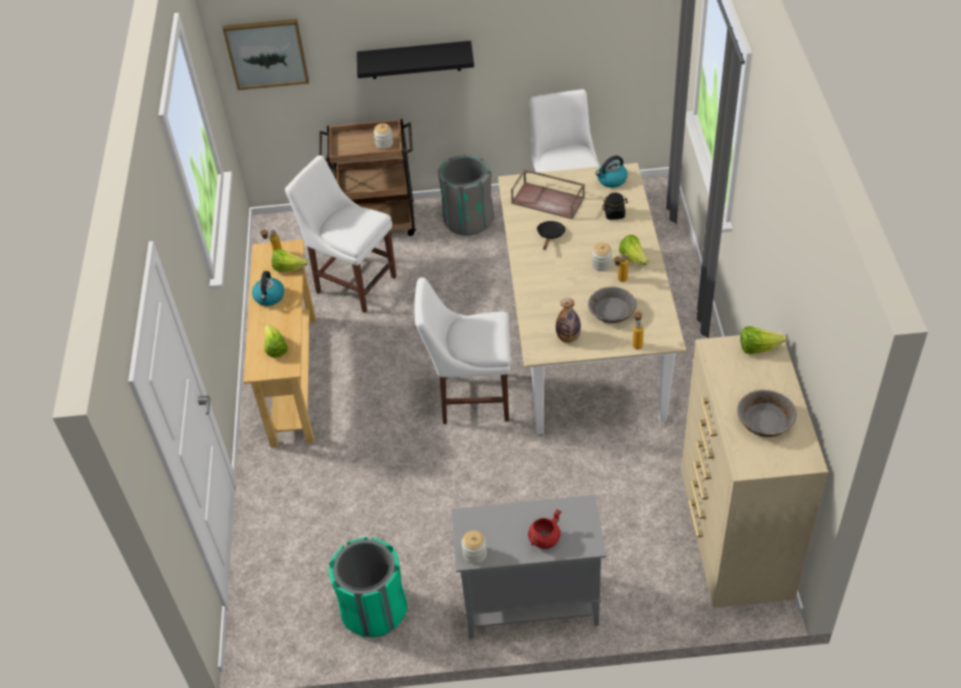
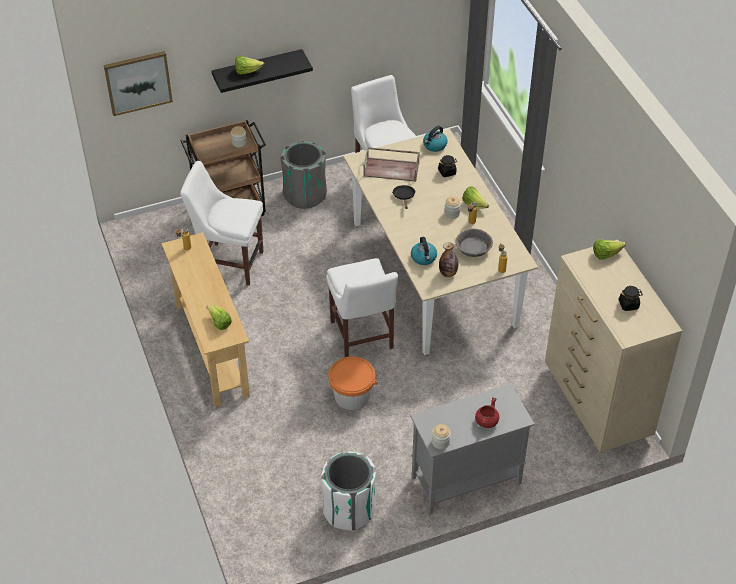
camera: 20 degrees left, 0 degrees up
kettle [252,271,284,306] -> kettle moved to [411,237,437,265]
lettuce [271,249,308,272] -> lettuce moved to [235,56,264,75]
green trash can [329,537,408,638] -> white trash can [321,451,376,531]
white chair [414,278,511,424] -> white chair turned 90 degrees counterclockwise [326,258,398,357]
grey bowl [737,390,797,437] -> black jar [618,286,643,311]
none -> orange bucket [328,356,378,410]

